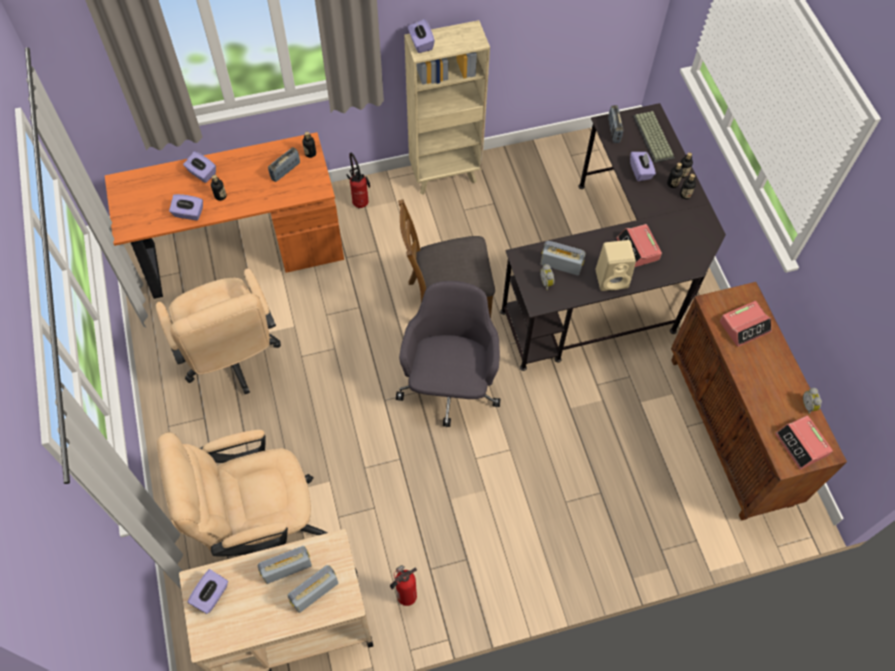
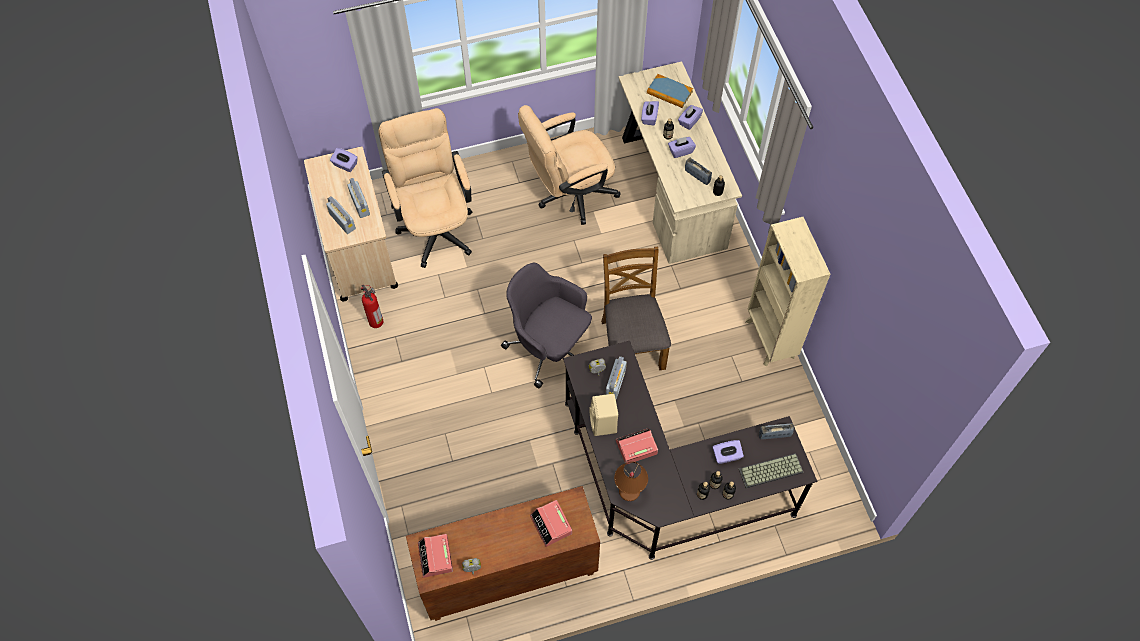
camera: 90 degrees right, 0 degrees up
orange desk [105,132,344,299] -> beige desk [618,62,742,264]
fire extinguisher [347,153,370,208] -> none
grey office chair [396,281,500,427] -> grey office chair turned 150 degrees counterclockwise [501,263,592,389]
purple tissue box [408,19,435,53] -> purple tissue box moved to [668,137,696,158]
alarm clock [775,415,833,470] -> alarm clock turned 75 degrees counterclockwise [418,534,453,578]
none -> brown table lamp [614,461,648,501]
none -> book [647,74,693,108]

